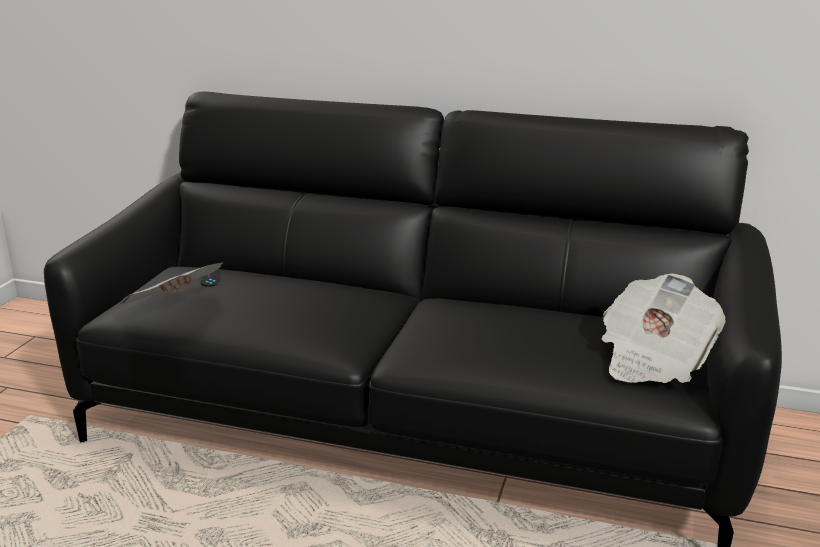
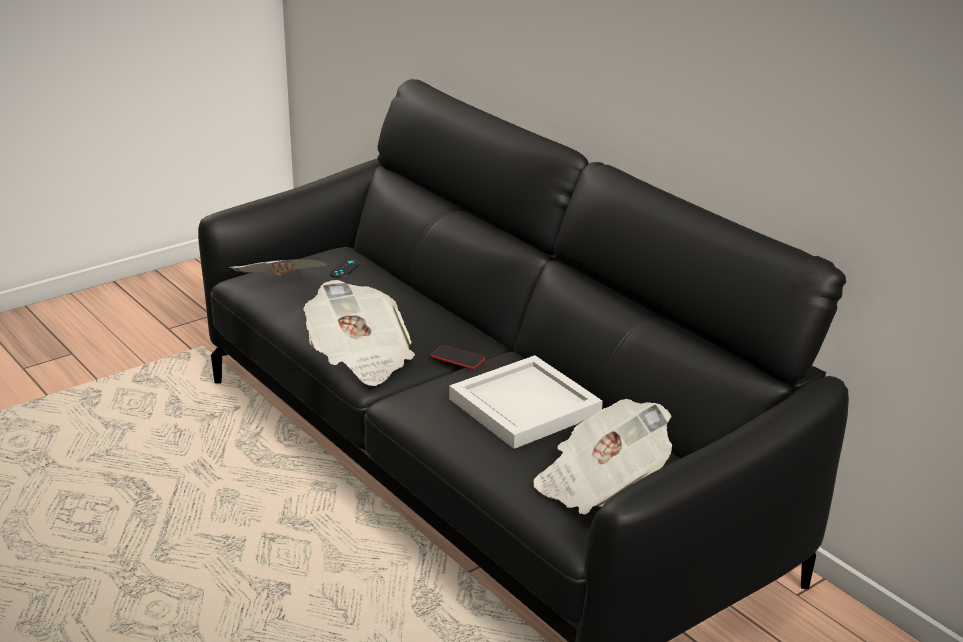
camera: 35 degrees right, 5 degrees up
none -> newspaper [304,280,415,386]
none -> phone [430,345,485,369]
none -> white tray [449,355,603,449]

